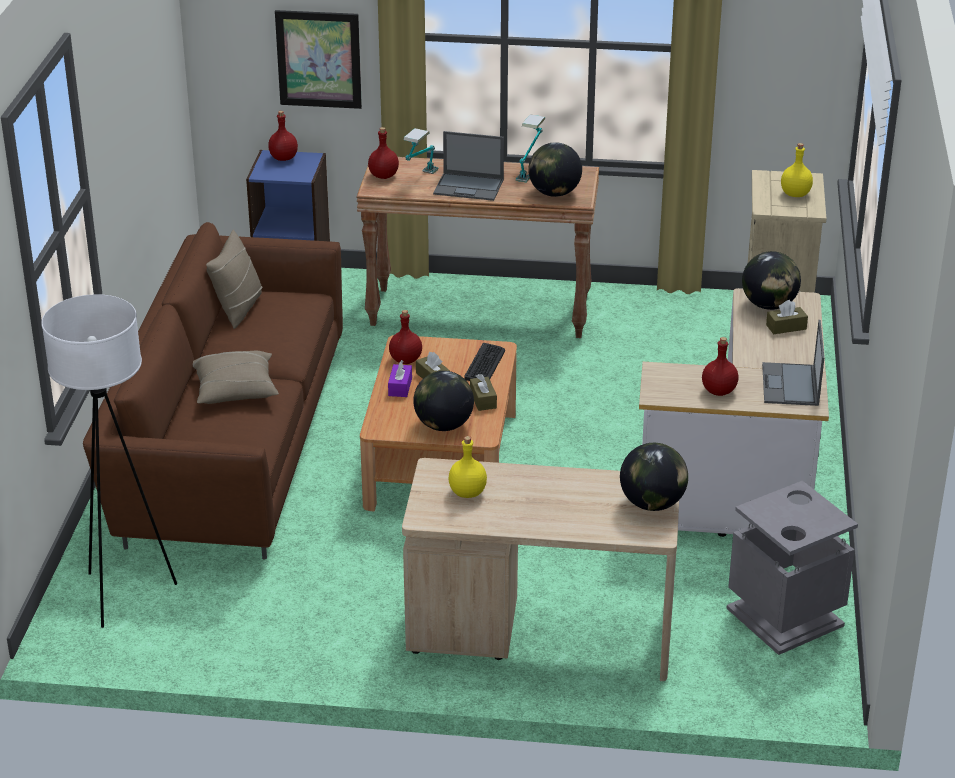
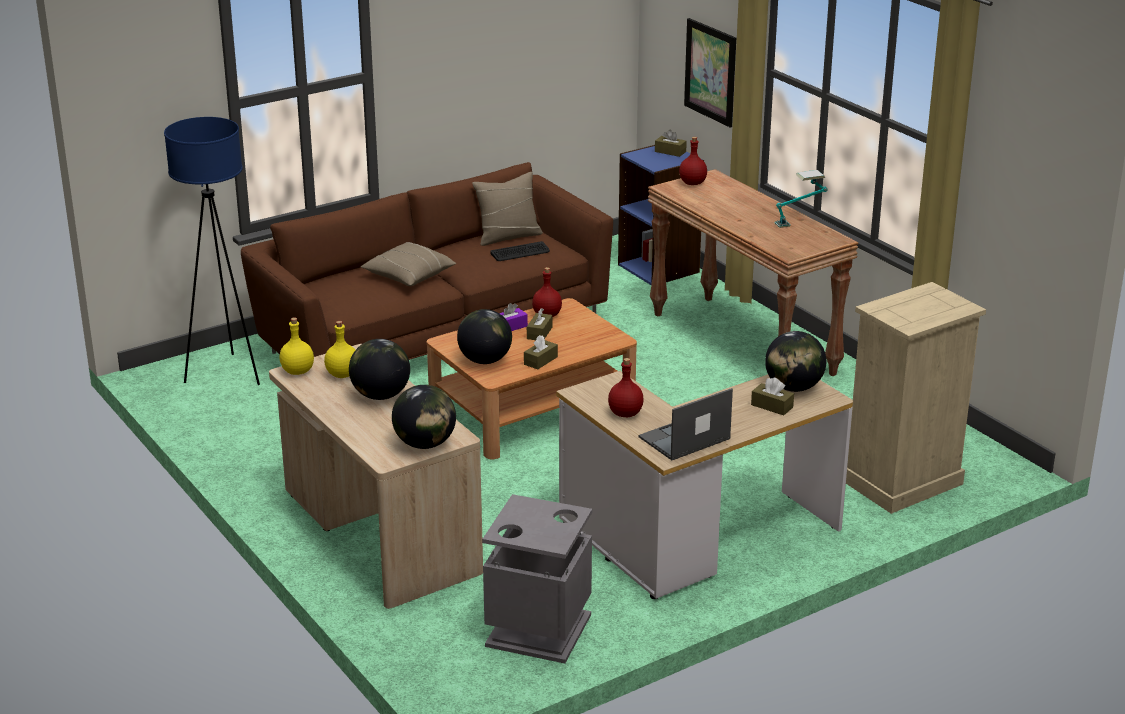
camera: 50 degrees right, 5 degrees down
white floor lamp [41,294,177,628] -> blue floor lamp [164,117,260,385]
red bottle [268,111,298,161] -> brown tissue box [655,130,687,157]
table lamp [403,128,438,174] -> none
laptop [433,131,504,201] -> none
keyboard [464,343,505,381] -> keyboard moved to [491,241,550,261]
globe [528,142,582,197] -> globe moved to [349,339,410,400]
yellow bottle [781,143,813,197] -> yellow bottle moved to [280,318,314,375]

